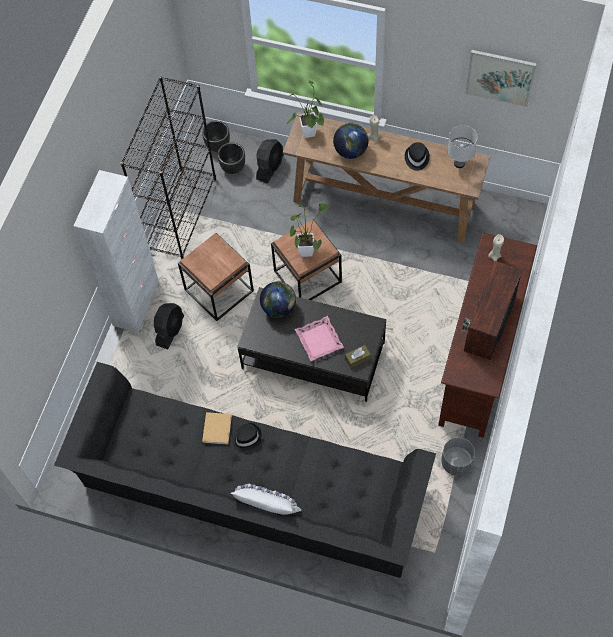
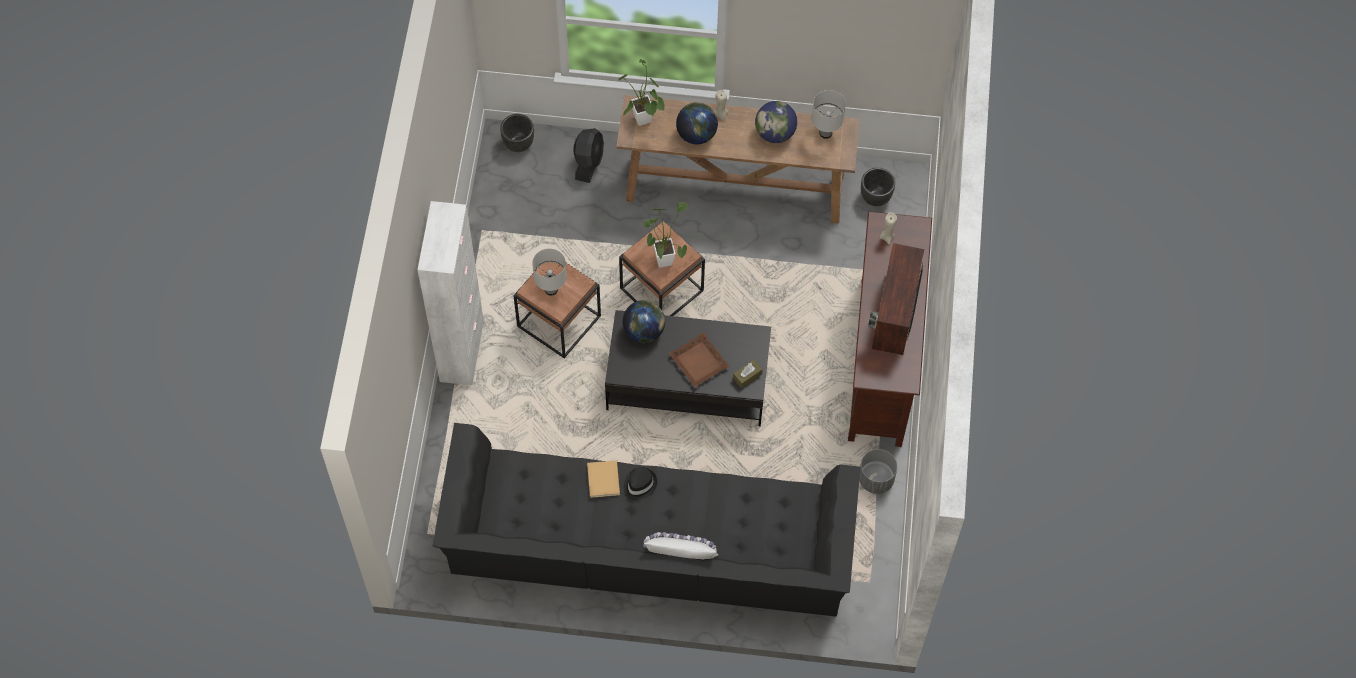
camera: 15 degrees left, 0 degrees up
black bookcase [121,76,216,259] -> none
black fan [154,303,184,349] -> none
black planter [218,142,245,174] -> black planter moved to [861,168,895,206]
pink tray [295,316,344,361] -> brown tray [669,332,729,387]
black hat [405,142,430,171] -> globe [755,101,797,143]
picture [465,50,537,107] -> none
none -> white table lamp [532,248,567,295]

